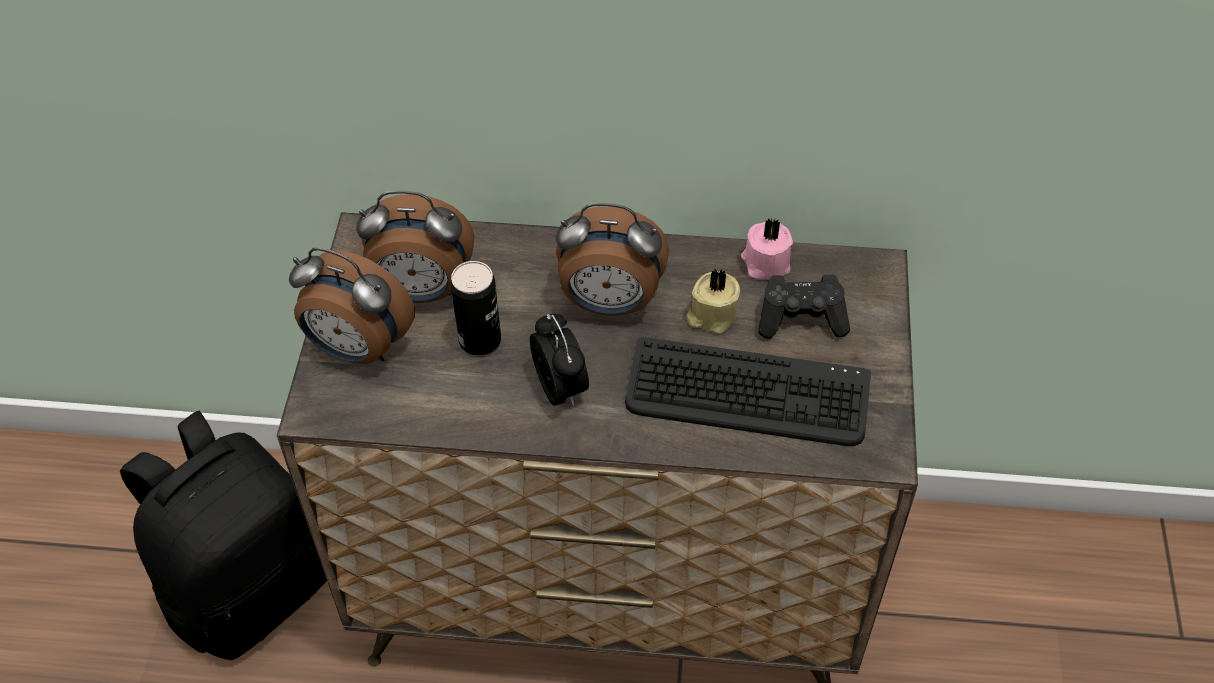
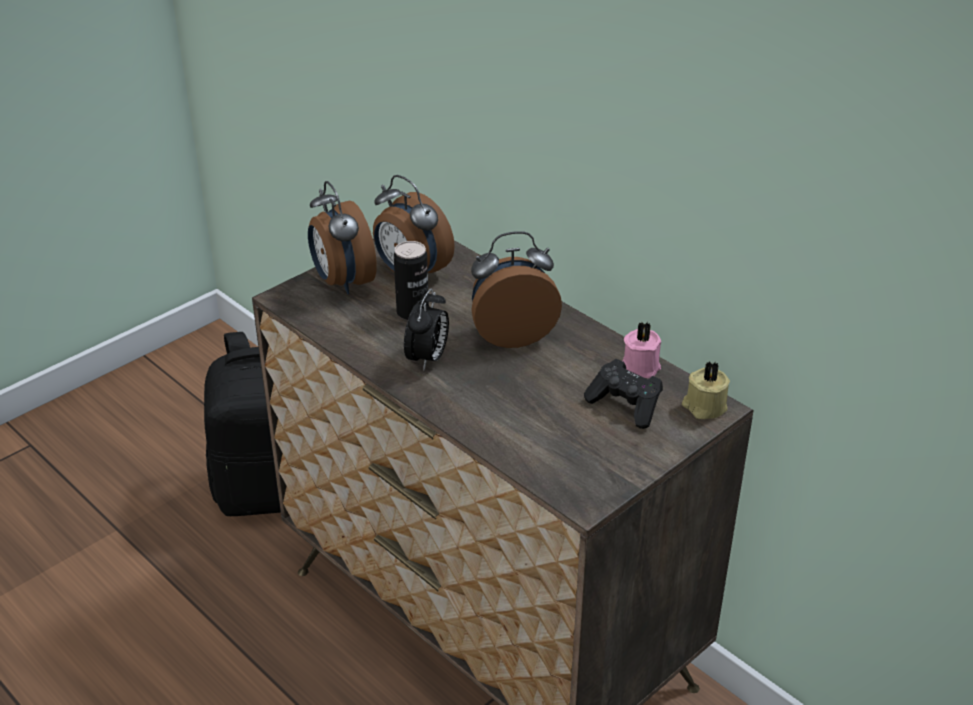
camera: 40 degrees right, 15 degrees down
alarm clock [556,203,669,316] -> alarm clock turned 120 degrees clockwise [471,231,562,348]
keyboard [625,337,871,446] -> none
beige candle [686,269,740,334] -> beige candle moved to [682,361,730,419]

